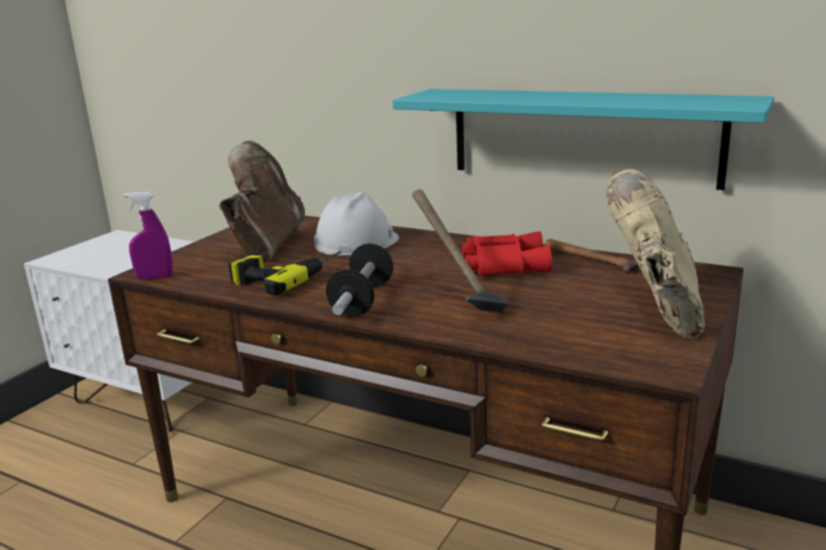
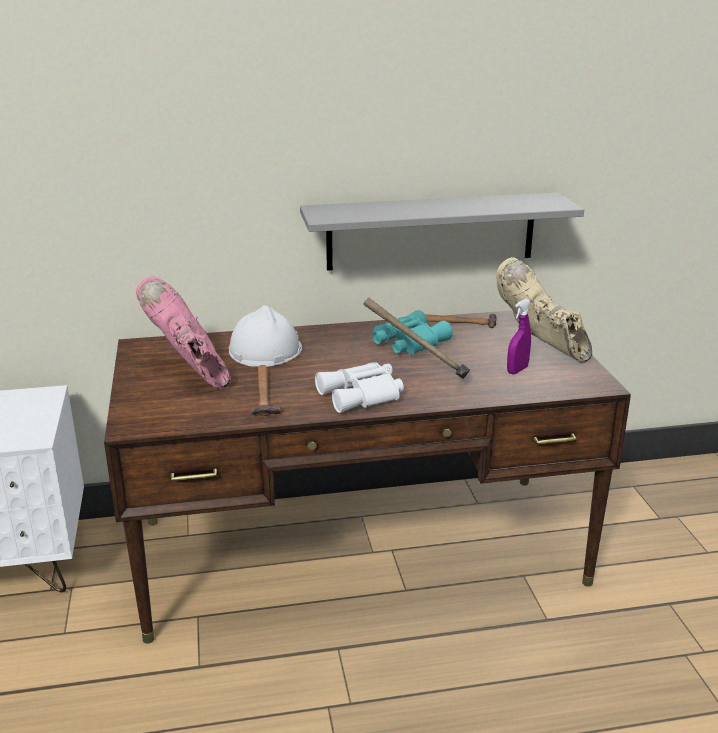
camera: 40 degrees left, 5 degrees up
purple spray bottle [124,192,173,279] -> purple spray bottle moved to [507,299,531,374]
brown boot [219,141,305,263] -> pink boot [136,276,231,389]
power drill [229,251,341,296] -> hammer [251,365,281,416]
dumbbell [326,243,394,317] -> white binoculars [315,362,404,413]
turquoise shelf [393,89,774,190] -> grey shelf [300,192,584,271]
red binoculars [462,231,552,276] -> turquoise binoculars [373,310,453,355]

